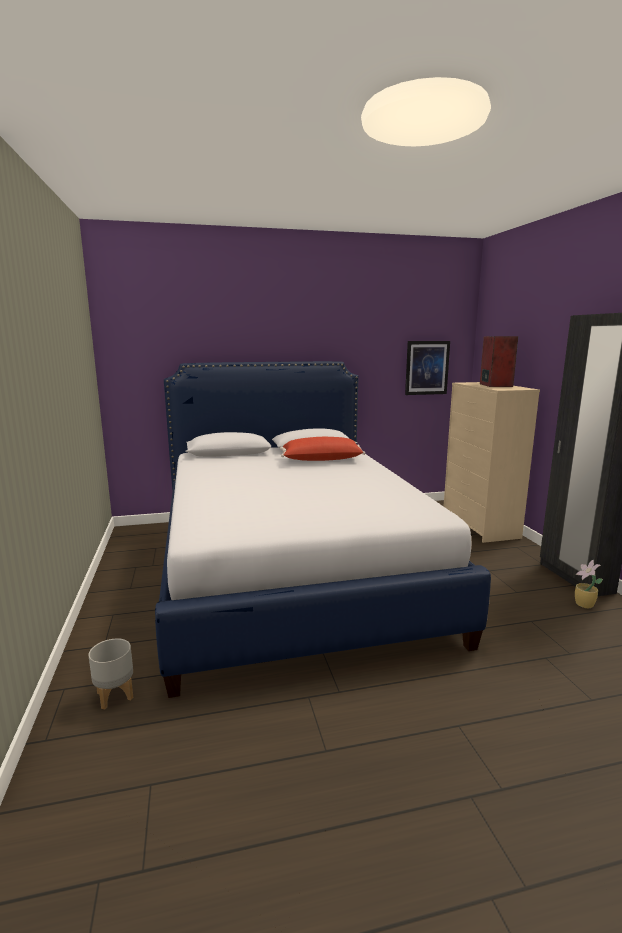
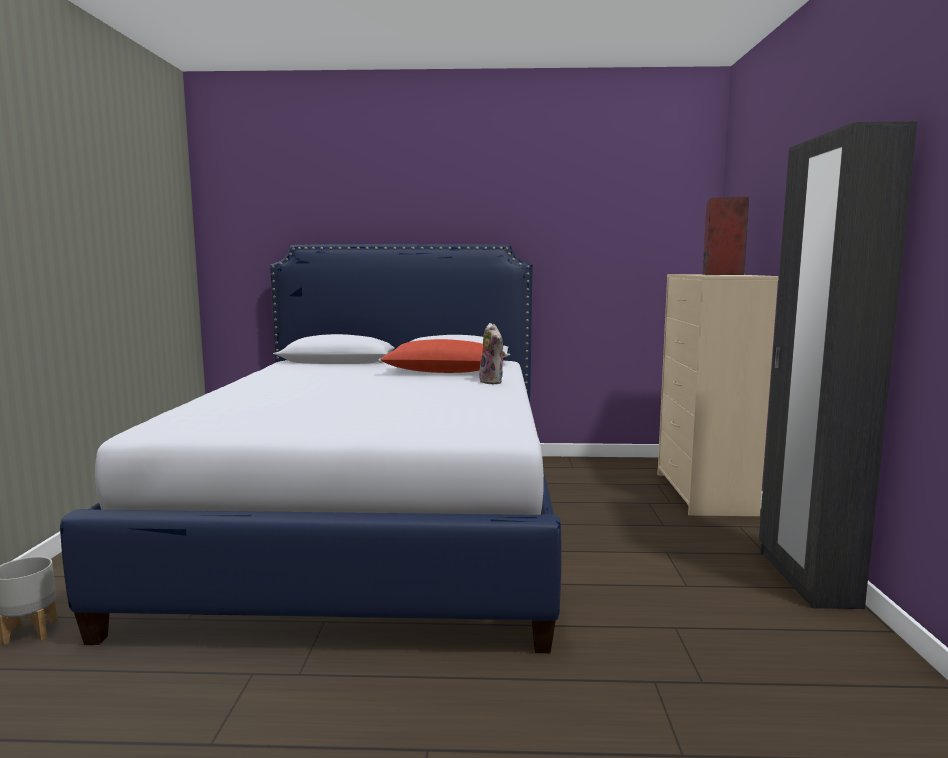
camera: 15 degrees right, 5 degrees down
picture [405,341,450,395] -> none
potted plant [575,560,603,608] -> none
none -> plush toy [479,323,505,384]

